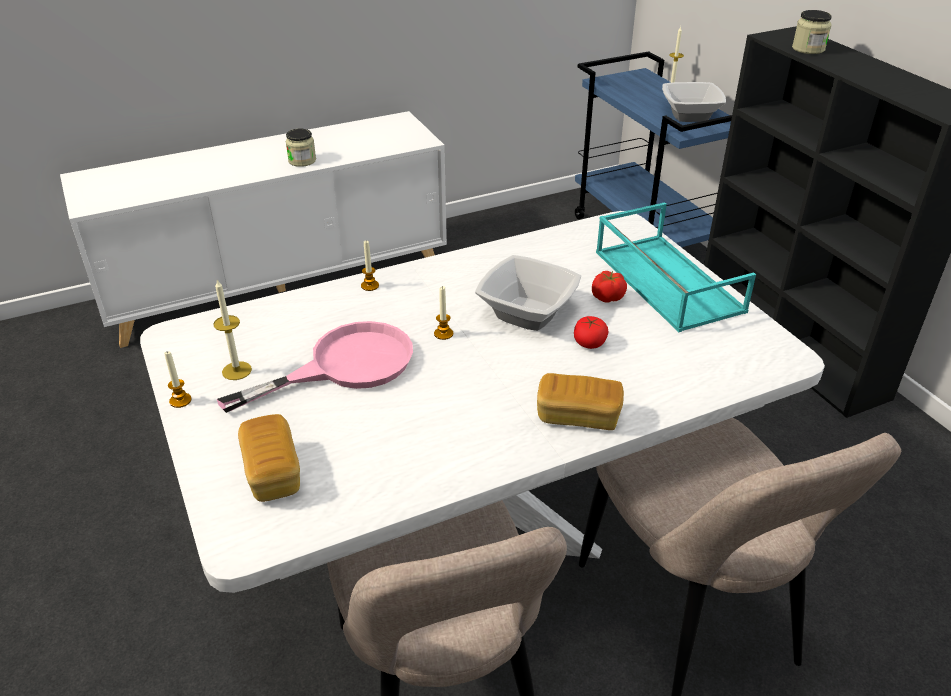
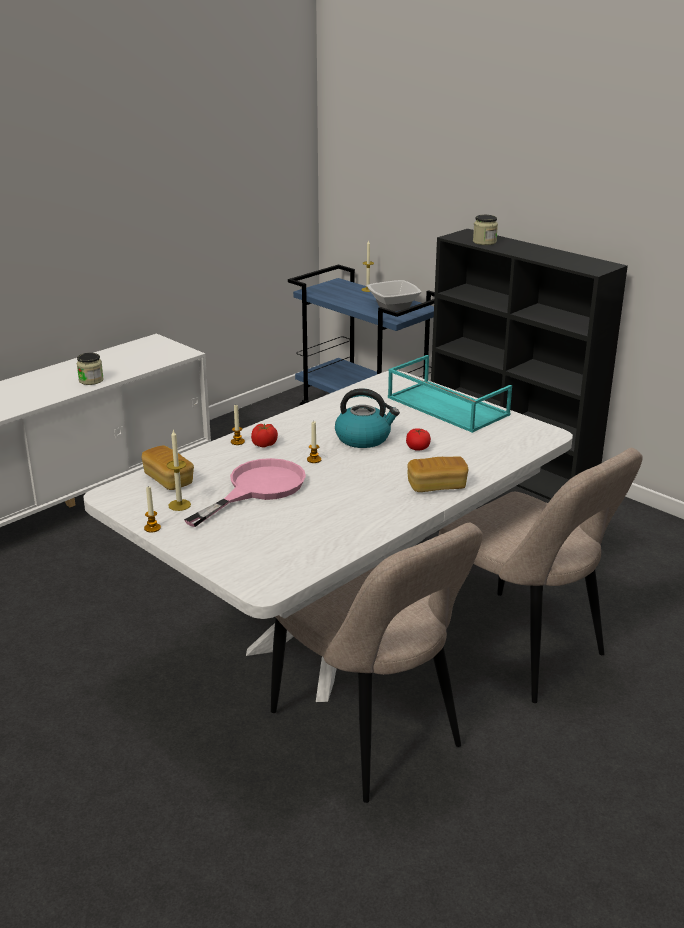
camera: 20 degrees left, 10 degrees down
bread [238,414,300,502] -> bread moved to [142,445,194,490]
bowl [475,255,581,331] -> kettle [335,388,400,448]
tomato [592,271,627,303] -> tomato moved to [251,424,278,448]

